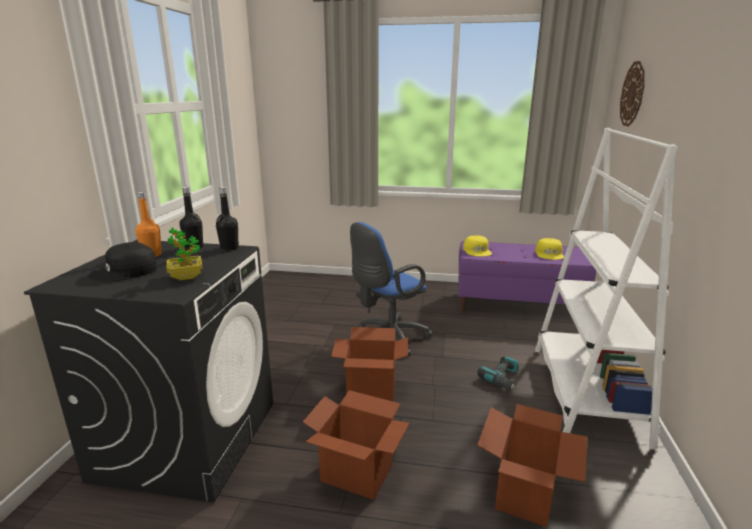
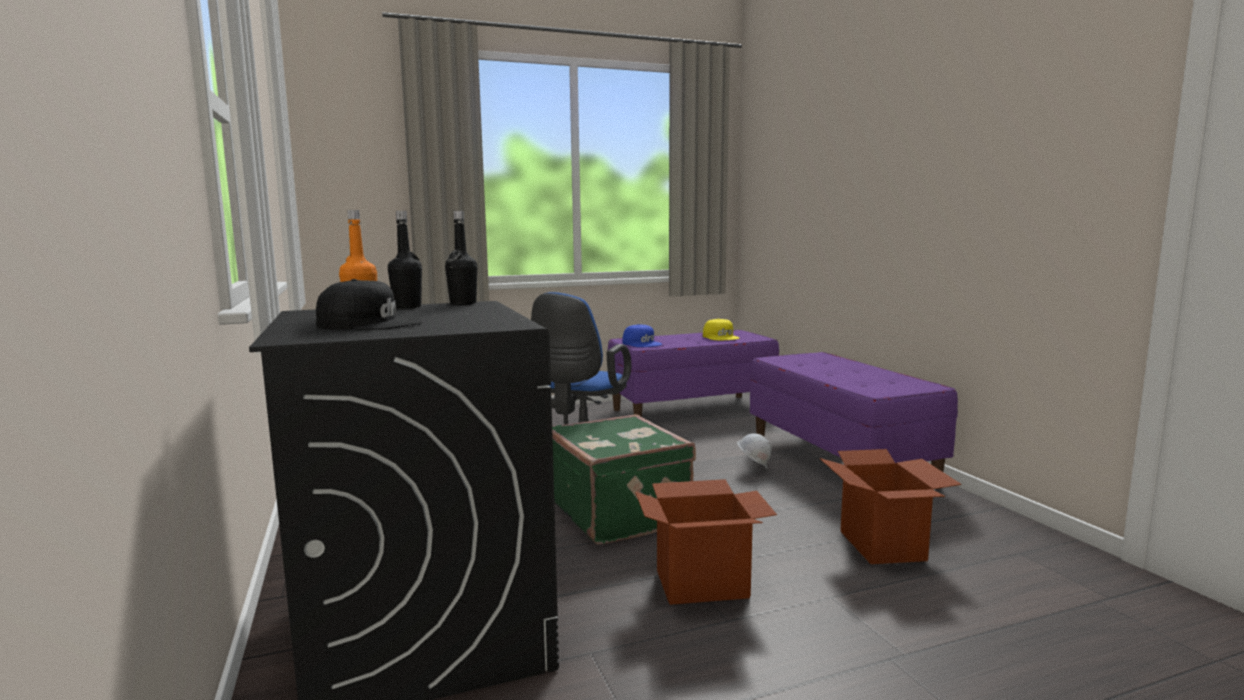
camera: 30 degrees left, 10 degrees down
black cap [88,242,157,282] -> black cap turned 120 degrees counterclockwise [316,279,423,330]
potted plant [167,227,203,280] -> none
cardboard box [331,327,408,401] -> green suitcase [552,414,696,545]
yellow cap [463,235,492,256] -> blue cap [622,324,662,347]
power drill [477,355,519,390] -> white hard hat [737,433,772,471]
white bookcase [535,128,678,450] -> purple bench [750,352,958,489]
wall clock [620,61,645,126] -> none

